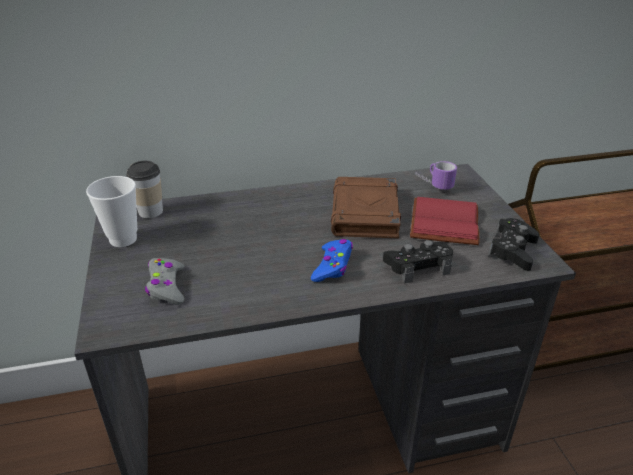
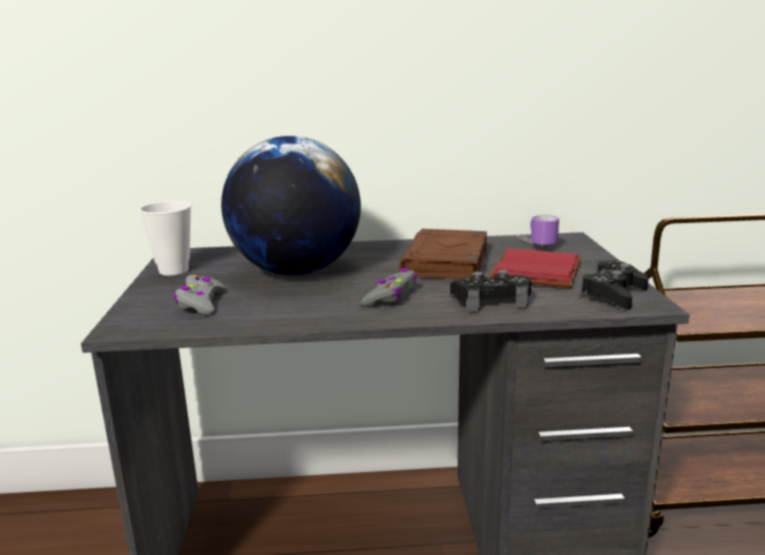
camera: 10 degrees right, 15 degrees down
cup [126,161,163,218] -> none
blue game controller [311,239,353,282] -> grey game controller [361,268,416,307]
none -> globe [221,136,361,275]

